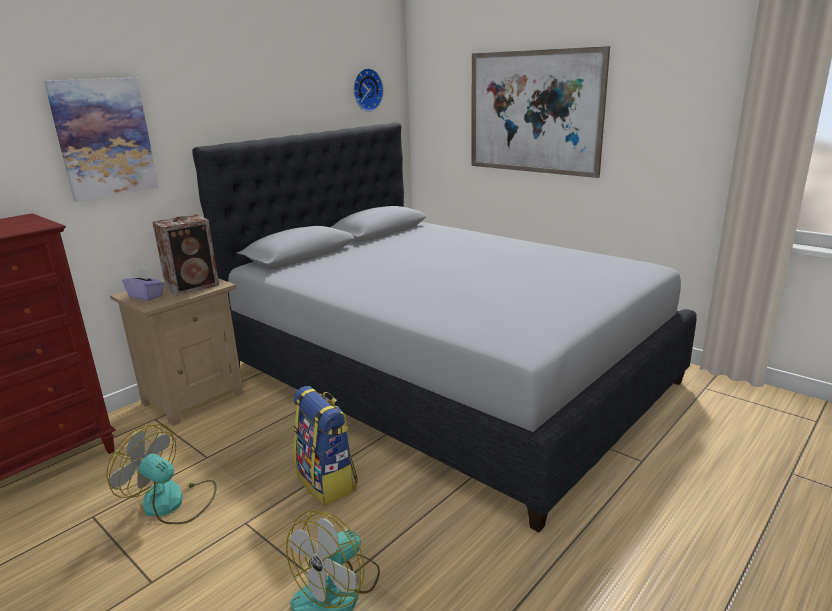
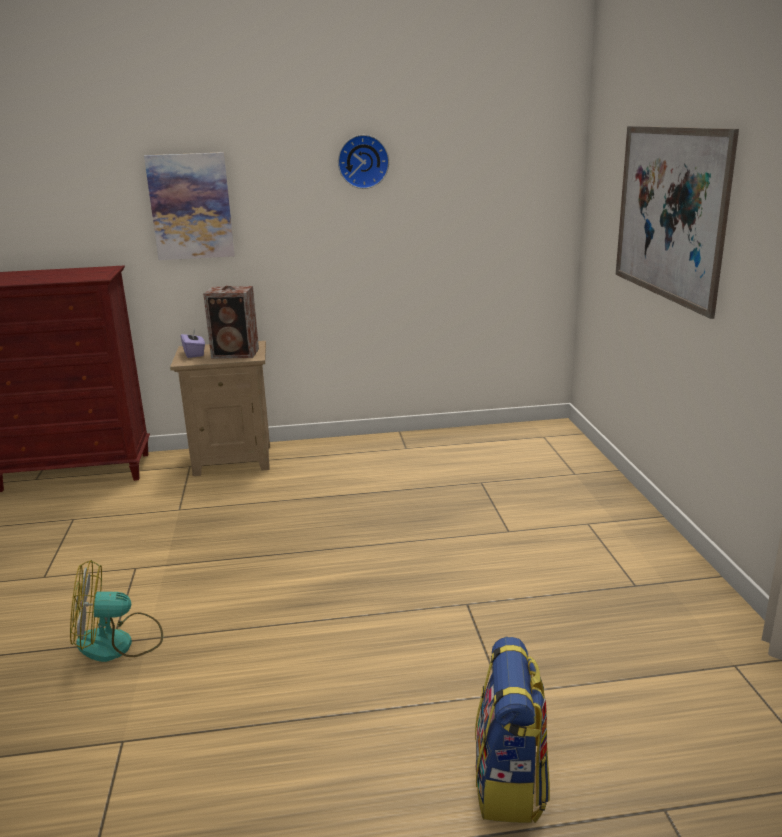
camera: 40 degrees right, 0 degrees up
fan [106,424,217,524] -> none
grey bed [192,122,696,532] -> none
backpack [293,386,358,506] -> backpack moved to [475,637,550,823]
wall clock [353,68,384,112] -> wall clock moved to [338,135,389,189]

